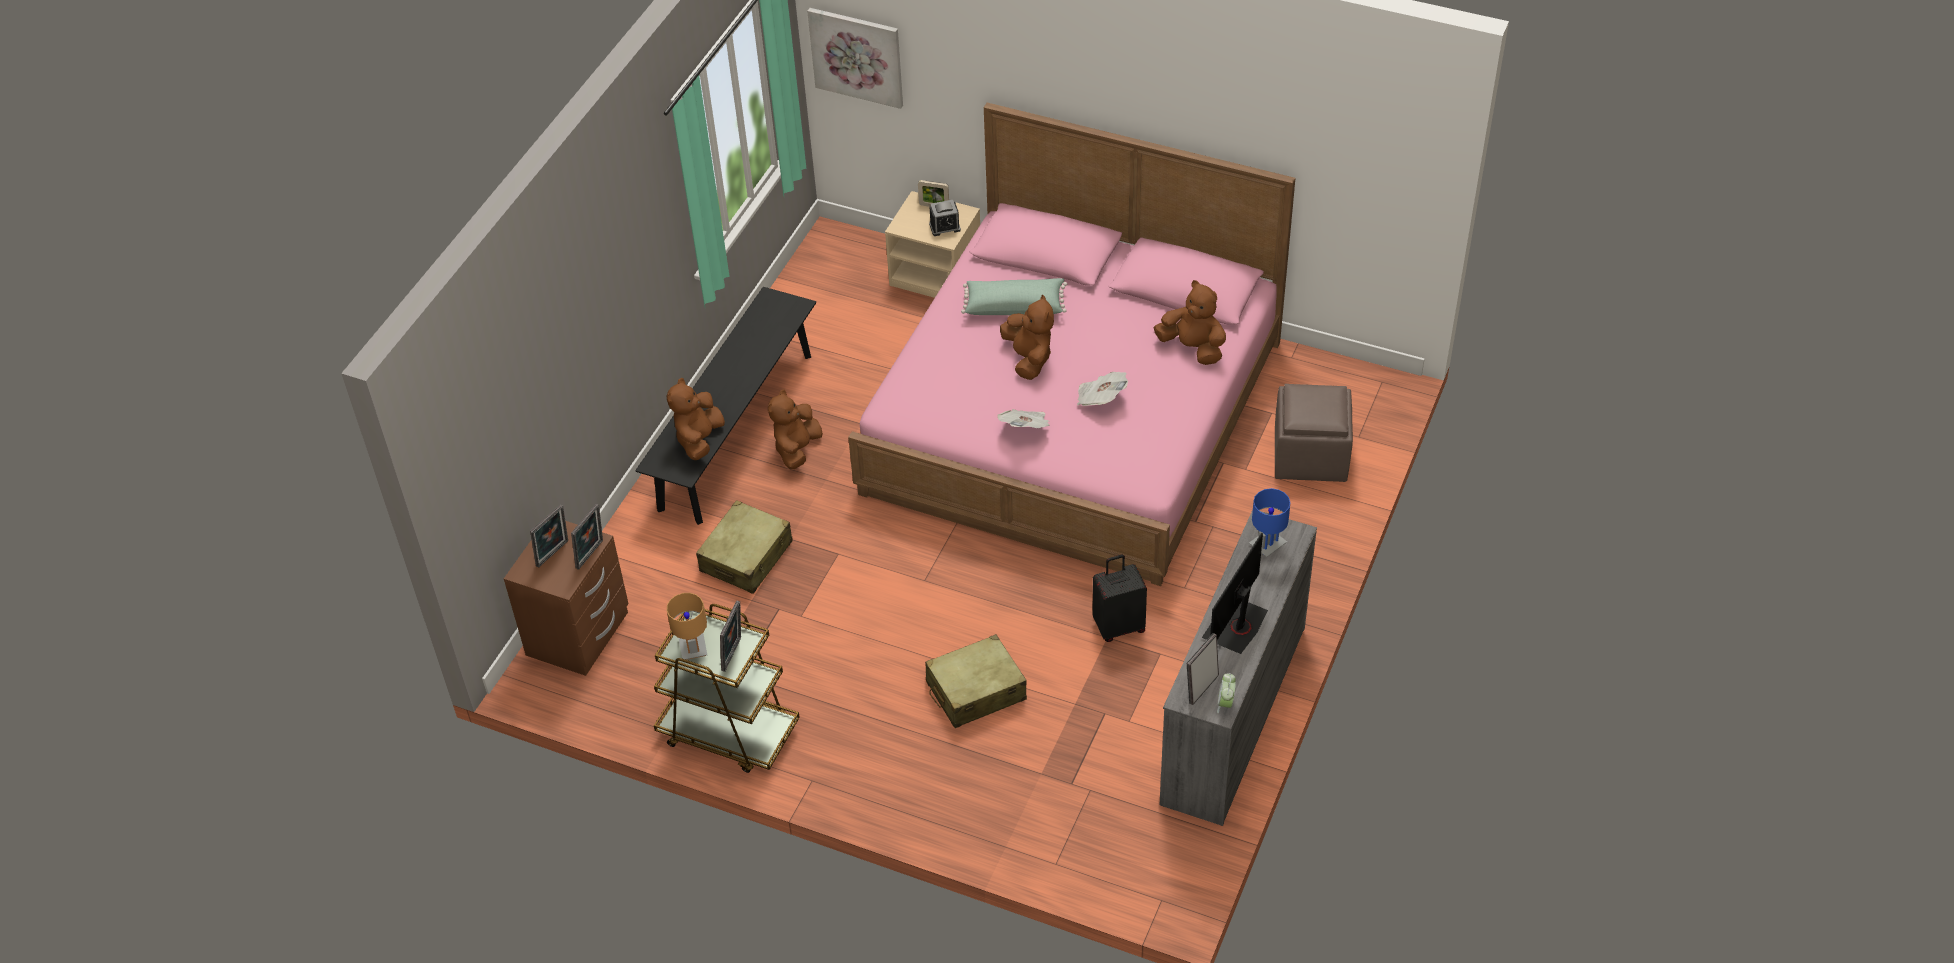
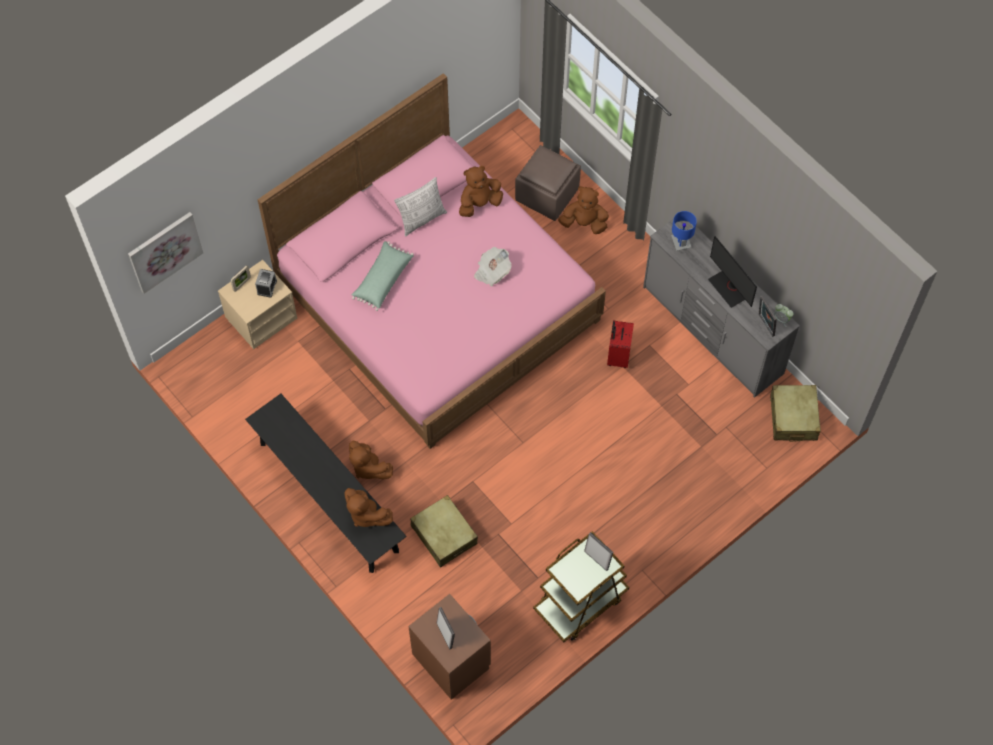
camera: 65 degrees left, 15 degrees up
picture frame [571,504,603,570] -> none
brown table lamp [667,593,707,660] -> none
beige suitcase [925,634,1027,728] -> beige suitcase moved to [770,385,821,442]
newspaper [997,409,1050,428] -> none
brown plush toy [1000,294,1054,380] -> brown plush toy moved to [558,186,609,234]
black suitcase [1092,555,1147,642] -> red suitcase [607,320,634,368]
none -> pillow [394,177,447,237]

